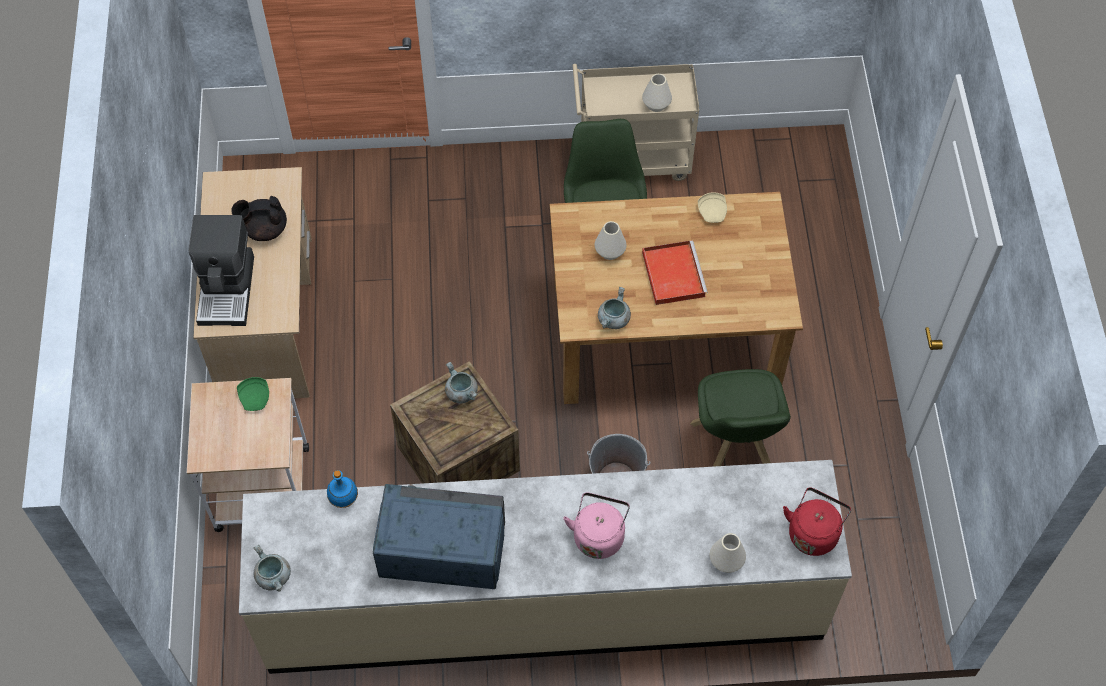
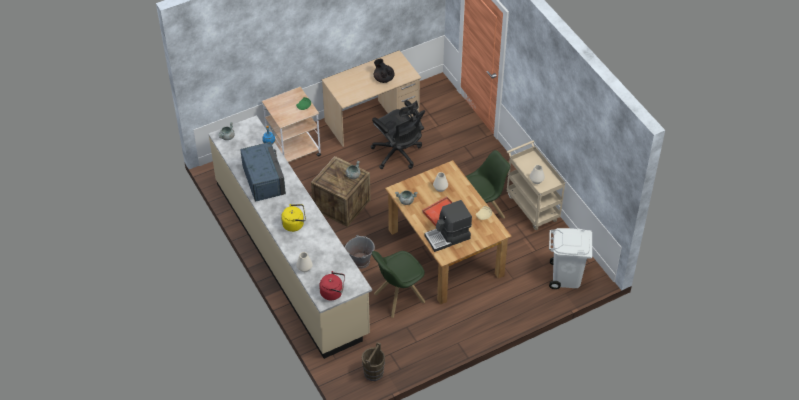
camera: 65 degrees right, 10 degrees down
coffee machine [188,215,254,326] -> coffee machine moved to [424,200,472,252]
pink kettle [563,493,630,559] -> yellow kettle [281,204,306,232]
none -> brown bucket [362,342,385,381]
none -> office chair [370,100,425,169]
none -> white trash can [549,228,592,289]

